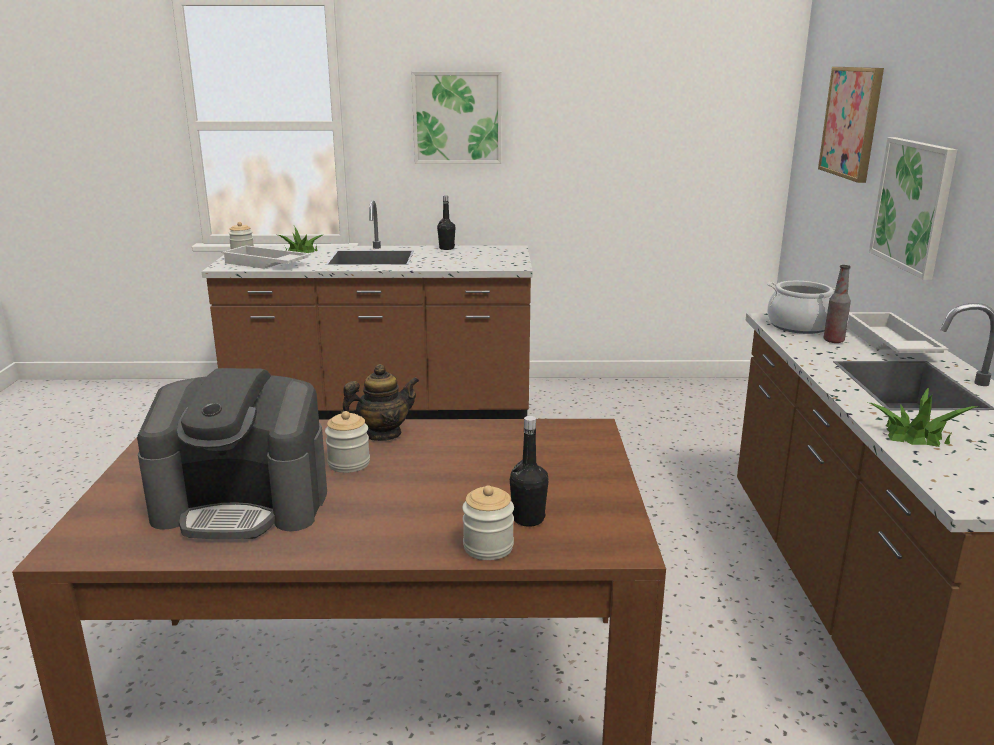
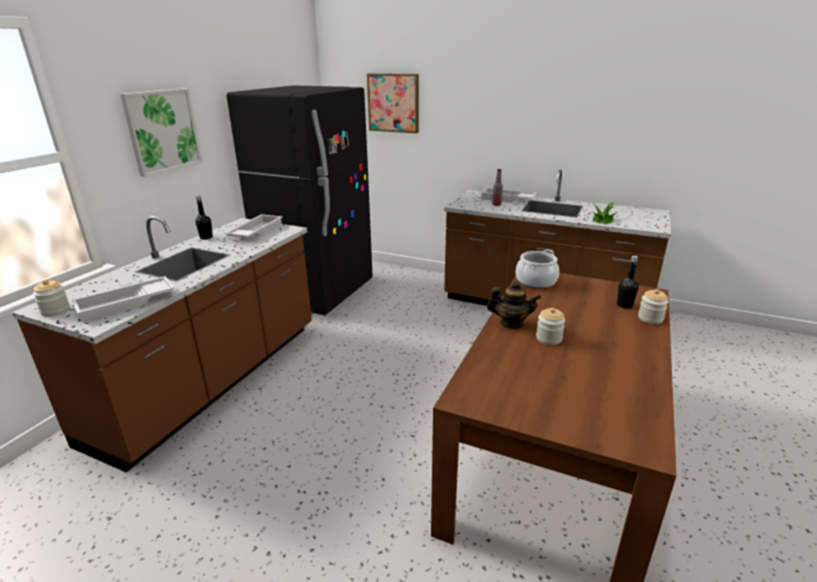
camera: 65 degrees left, 5 degrees up
coffee machine [137,368,327,539] -> none
potted plant [278,226,322,253] -> none
teapot [341,364,419,441] -> teapot turned 105 degrees clockwise [487,281,541,328]
cooking pot [767,281,835,334] -> cooking pot moved to [516,250,559,288]
picture [869,137,957,280] -> none
none -> white tray [224,214,283,238]
none -> black fridge [227,85,373,316]

